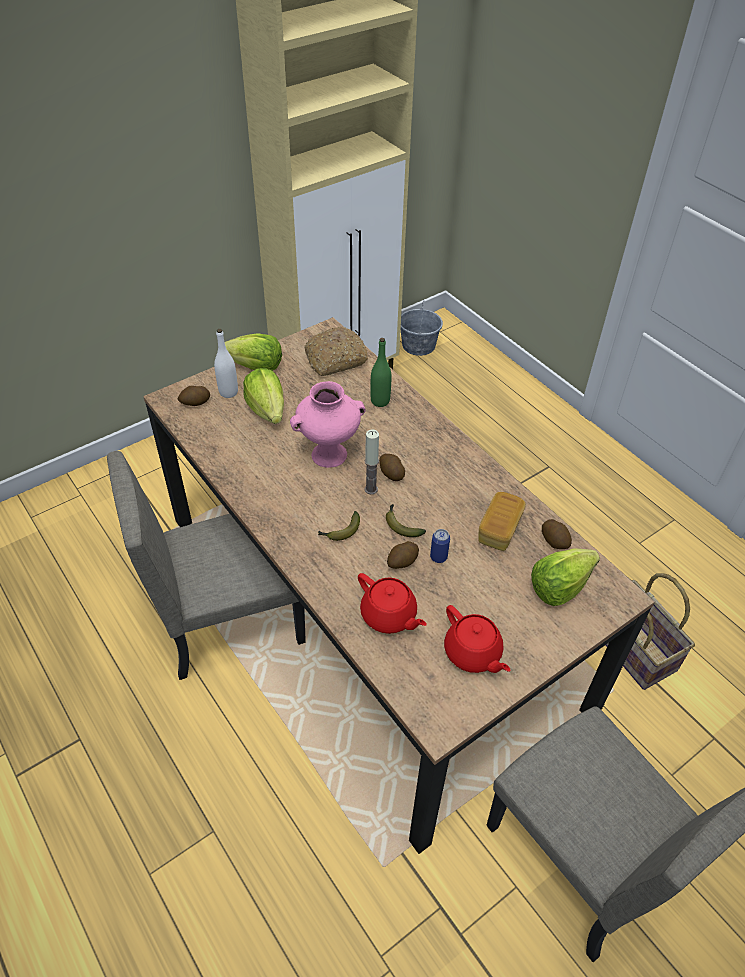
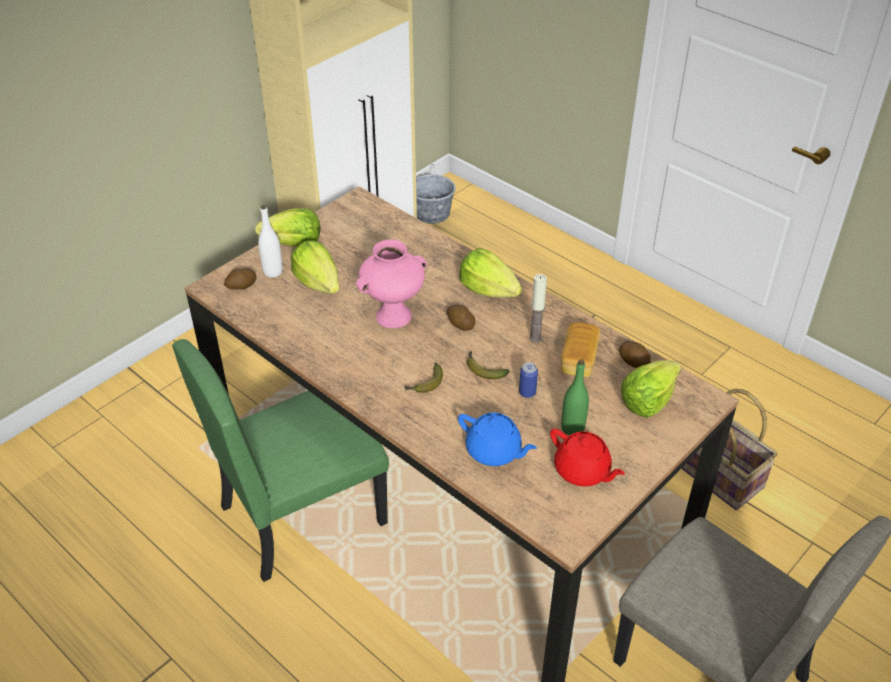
camera: 10 degrees left, 5 degrees down
beige chair [107,451,306,680] -> green chair [172,339,389,582]
bread [304,327,368,376] -> none
red teapot [358,573,427,634] -> blue teapot [458,413,537,466]
candle [364,430,379,494] -> candle moved to [529,274,547,343]
green bottle [370,338,391,407] -> green bottle moved to [561,359,589,436]
potato [387,541,419,569] -> none
none -> lettuce [459,248,522,298]

